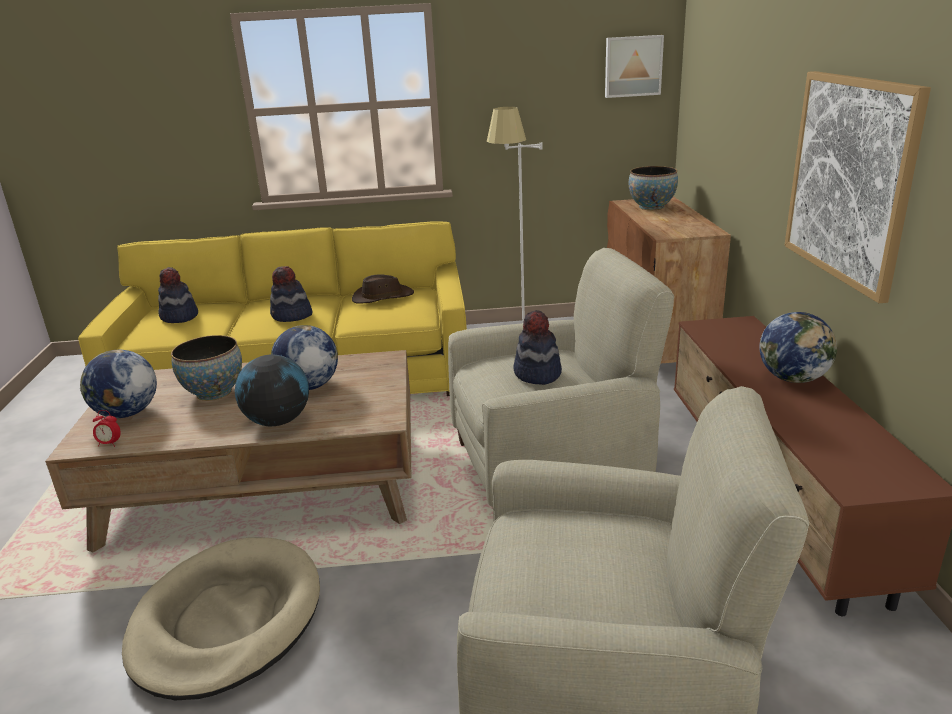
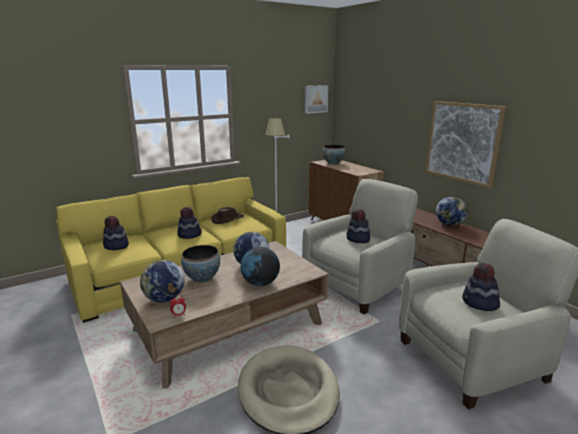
camera: 30 degrees left, 5 degrees down
none -> hat [462,263,500,311]

